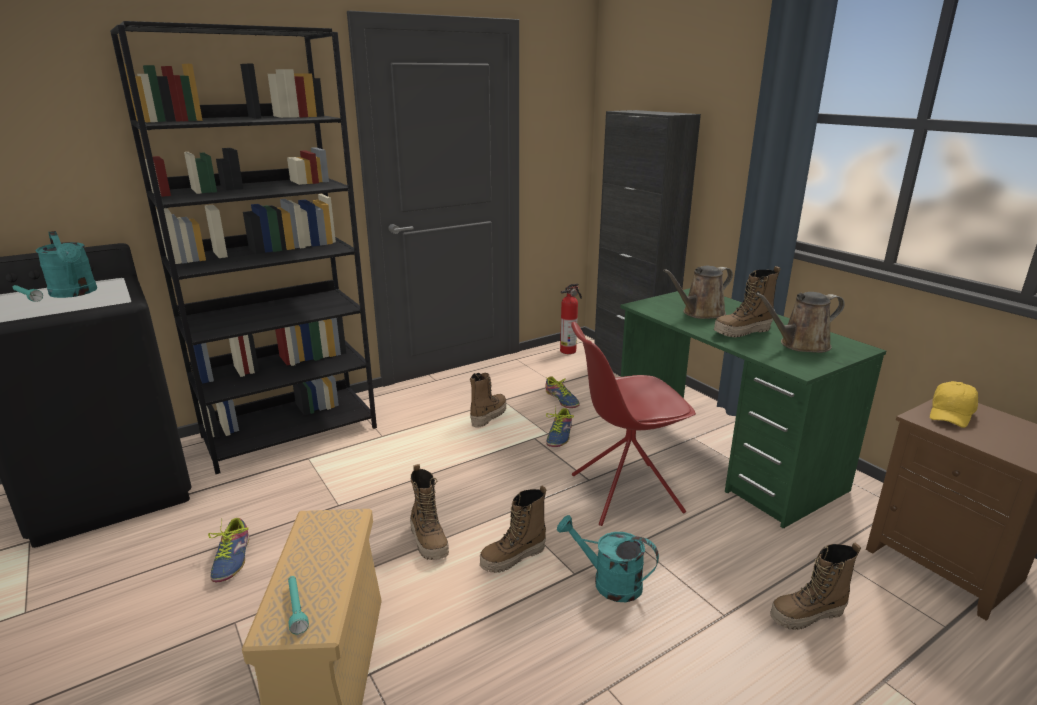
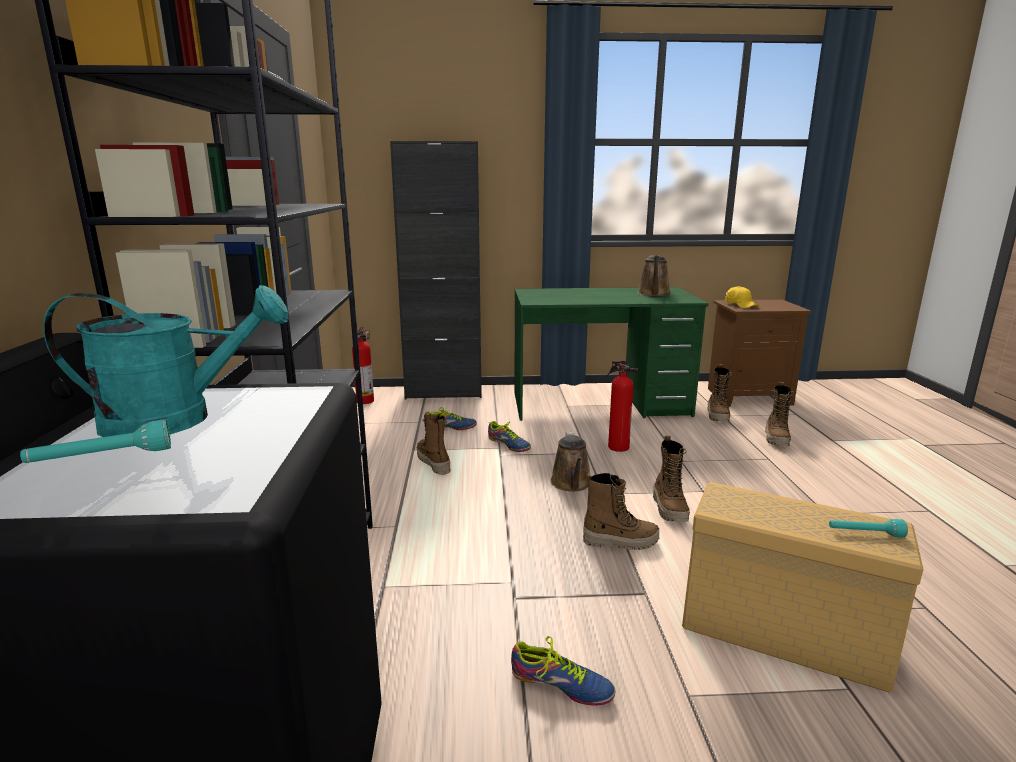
camera: 60 degrees left, 5 degrees down
turquoise watering can [557,515,659,602] -> none
red chair [571,322,696,526] -> fire extinguisher [605,360,638,452]
brown watering can [663,266,733,319] -> brown watering can moved to [550,431,590,491]
boot [714,266,780,337] -> boot moved to [707,364,732,422]

